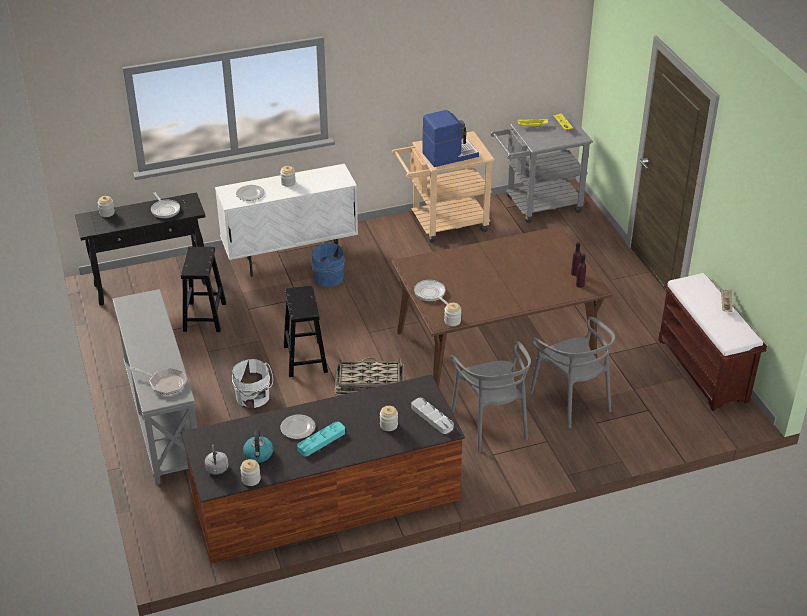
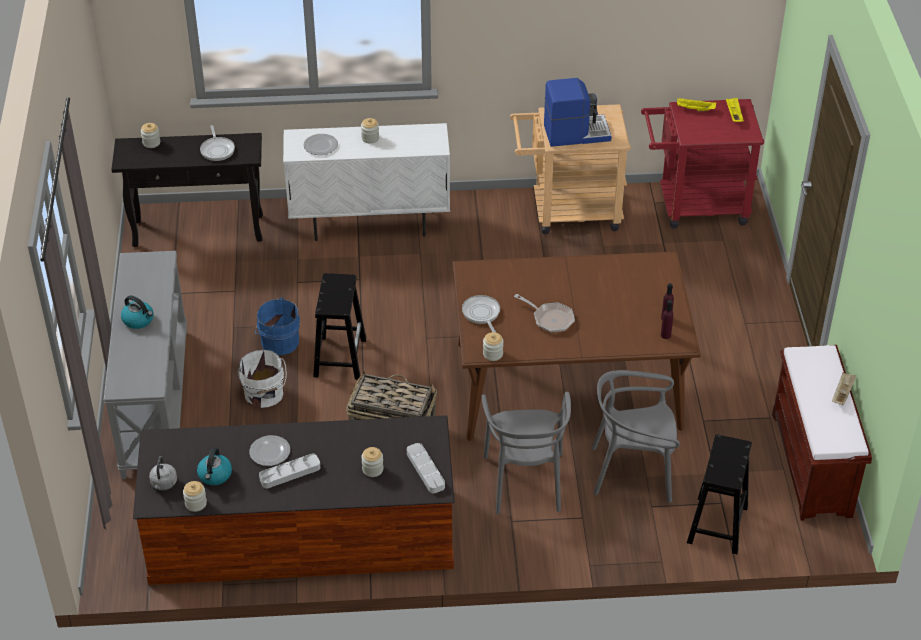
camera: 15 degrees right, 5 degrees up
frying pan [130,367,187,395] -> frying pan moved to [514,294,575,333]
black stool [181,247,226,332] -> black stool moved to [687,434,752,554]
turquoise tray [297,422,345,456] -> grey tray [259,454,320,488]
blue bucket [311,242,345,287] -> blue bucket moved to [255,297,300,355]
grey cart [490,114,593,223] -> red cart [641,99,764,228]
grey chair [529,317,615,428] -> grey chair turned 105 degrees clockwise [592,370,680,503]
none -> kettle [121,295,154,329]

